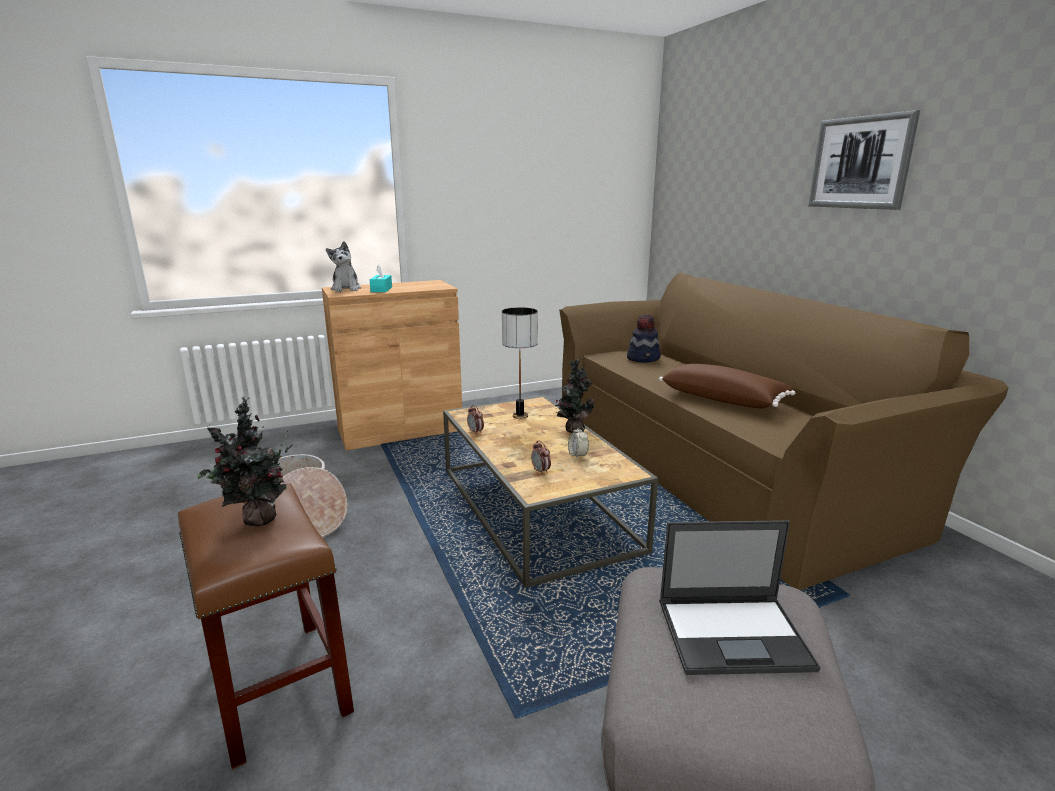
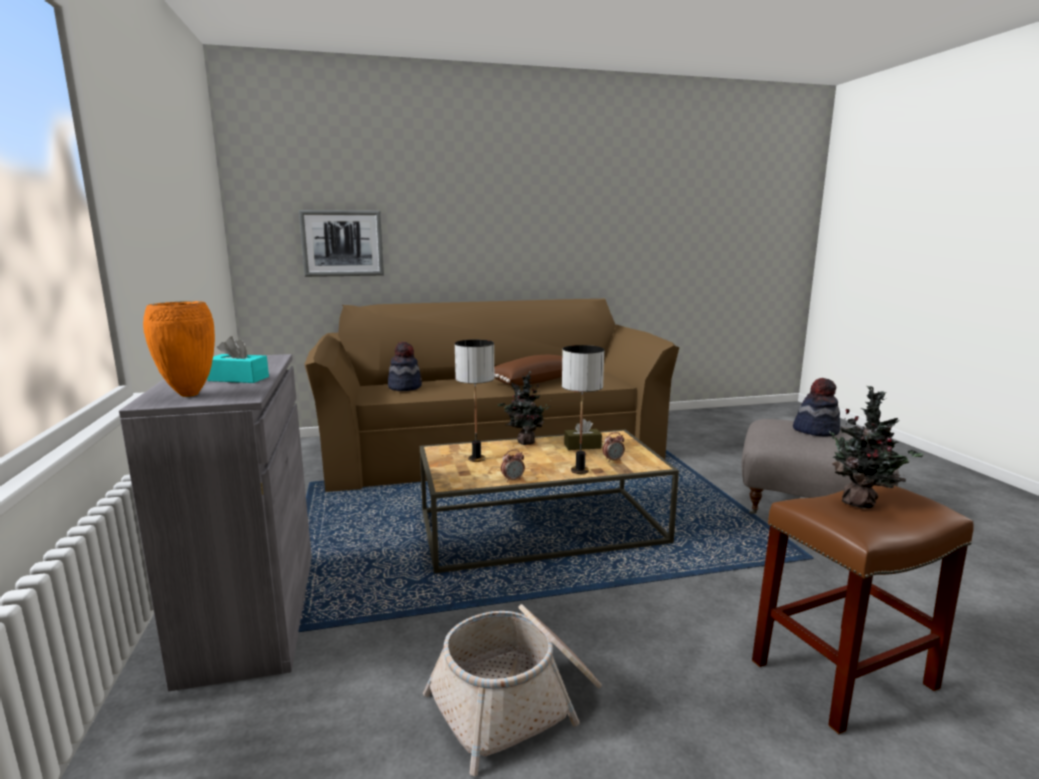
camera: 80 degrees left, 5 degrees down
brown cabinet [322,280,462,450] -> grey cabinet [119,354,312,692]
plush toy [326,241,361,292] -> orange vase [143,301,215,397]
alarm clock [568,426,589,458] -> brown tissue box [564,419,602,450]
laptop [659,520,820,675] -> hat [793,378,840,436]
picture [808,110,920,210] -> picture moved to [299,210,384,277]
none -> table lamp [562,345,604,474]

